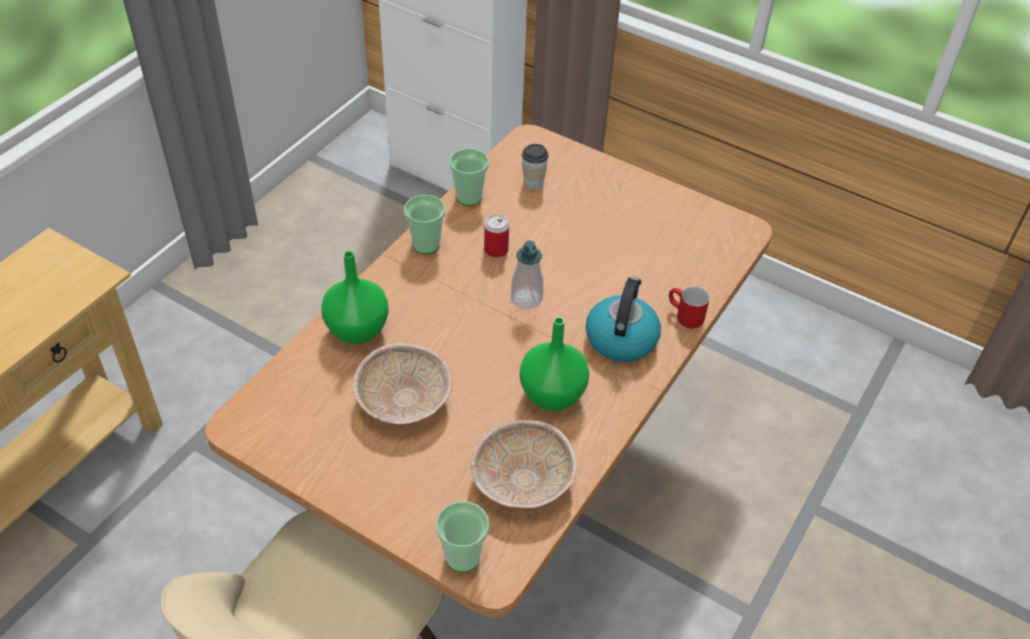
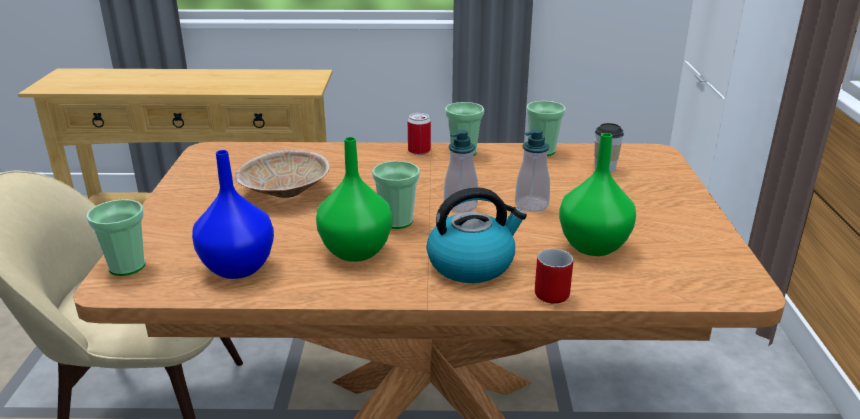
camera: 60 degrees right, 20 degrees down
green vase [321,251,389,344] -> green vase moved to [559,133,636,256]
beige bowl [471,420,577,508] -> blue vase [192,150,274,279]
can [484,214,509,258] -> can moved to [408,113,431,155]
none -> cup [372,161,420,229]
none -> soap dispenser [515,129,550,212]

